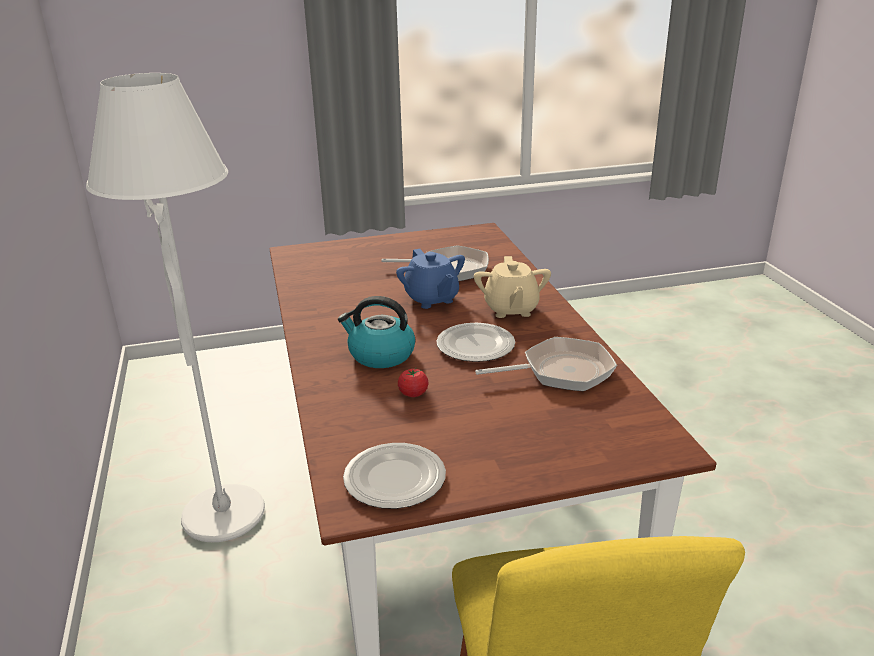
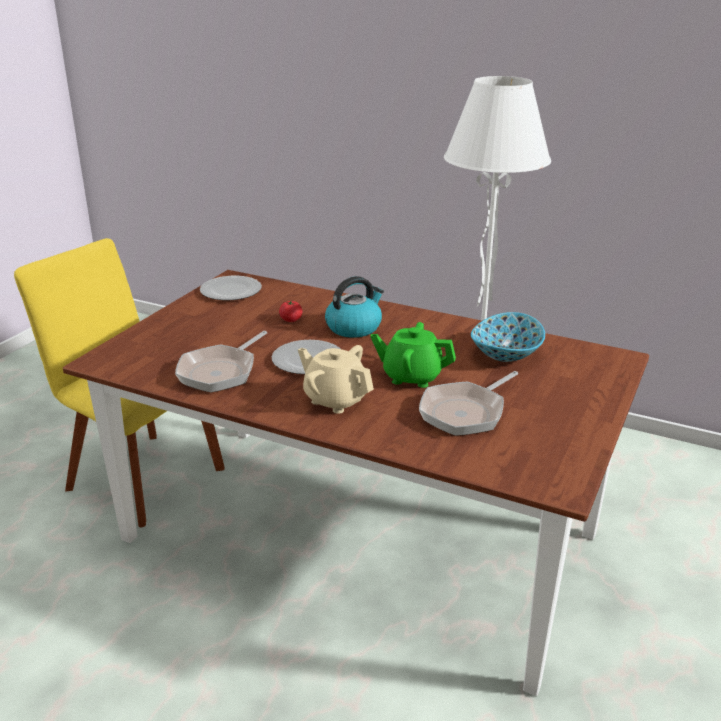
camera: 130 degrees right, 0 degrees up
blue teapot [396,249,465,309] -> green teapot [370,322,456,388]
none -> bowl [471,312,545,362]

